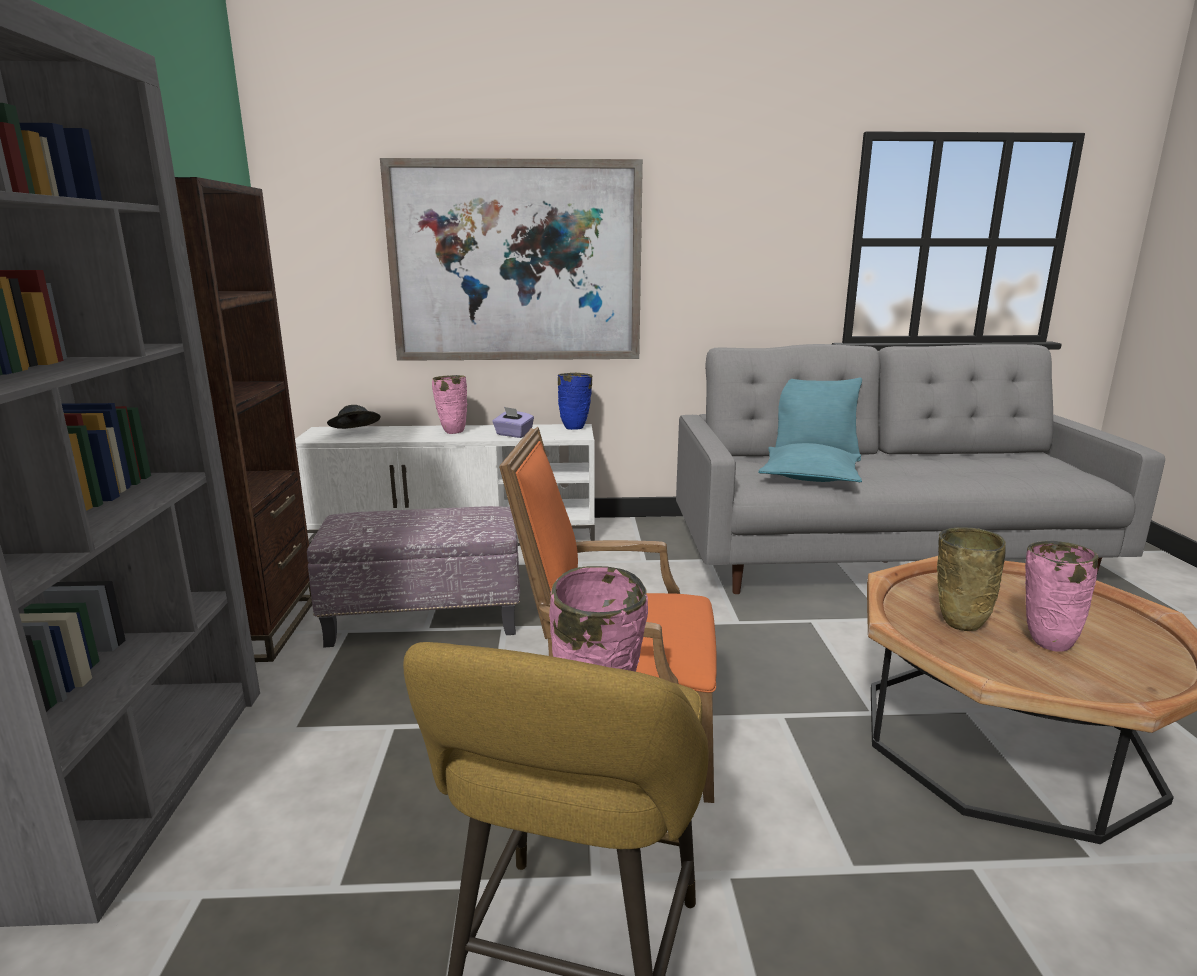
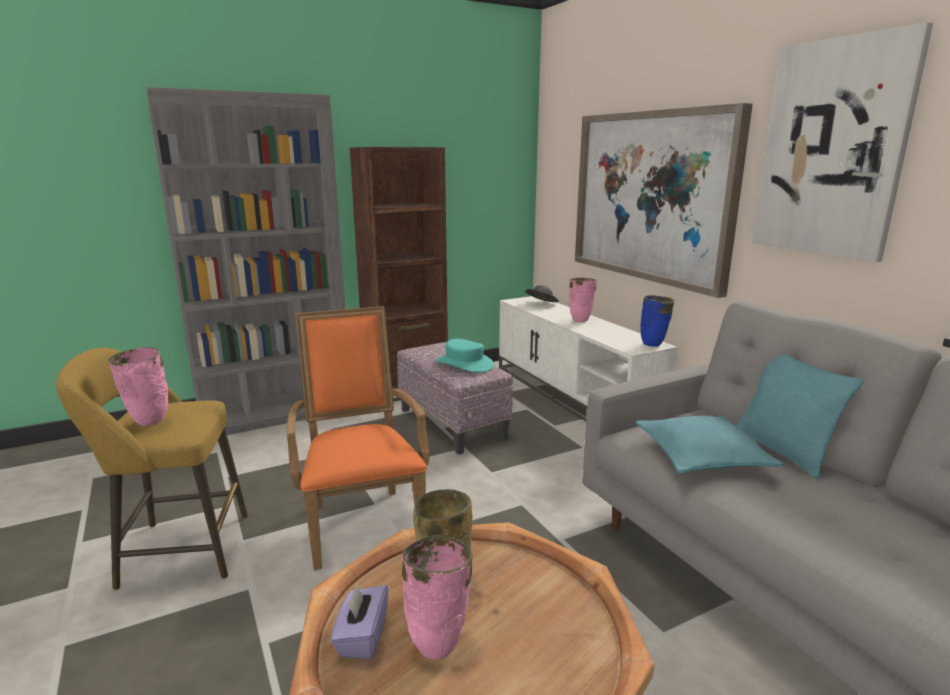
camera: 65 degrees right, 0 degrees up
purple tissue box [492,407,534,438] -> purple tissue box moved to [331,583,389,659]
none -> turquoise hat [435,339,494,372]
none -> picture [752,22,933,262]

